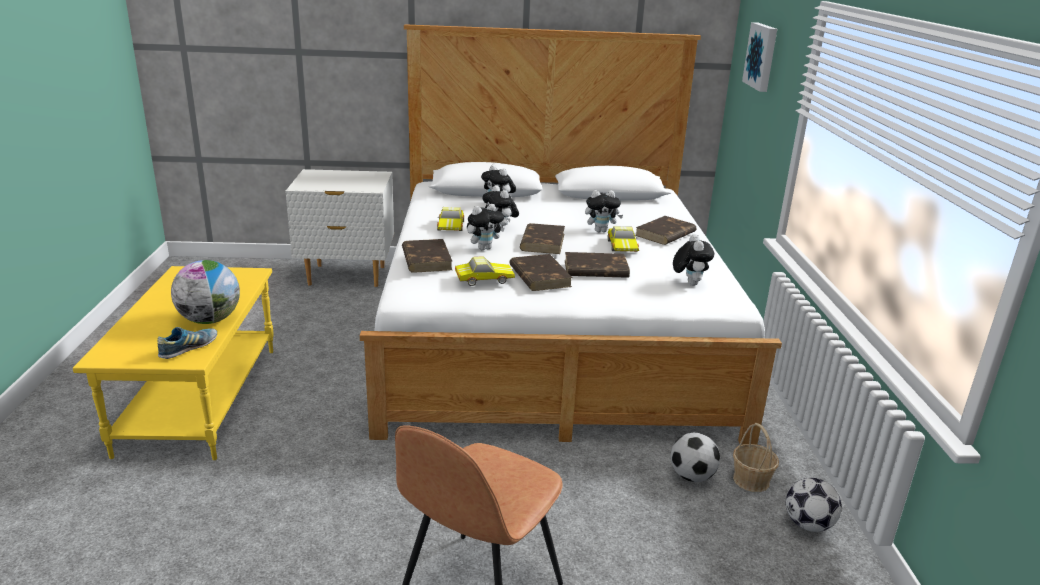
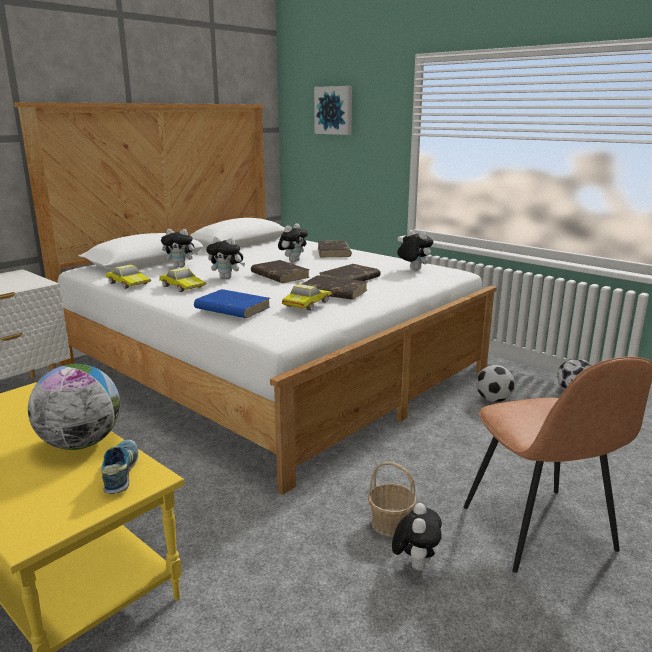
camera: 45 degrees left, 5 degrees down
brown book [402,239,452,273] -> blue book [194,289,270,318]
plush toy [467,204,505,250] -> plush toy moved to [392,503,442,570]
toy car [607,226,639,252] -> toy car moved to [106,265,151,289]
basket [733,423,779,492] -> basket moved to [368,462,417,537]

